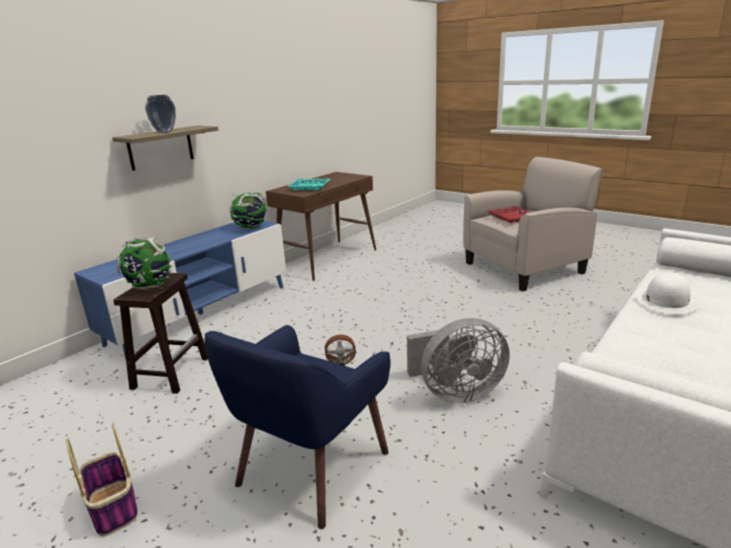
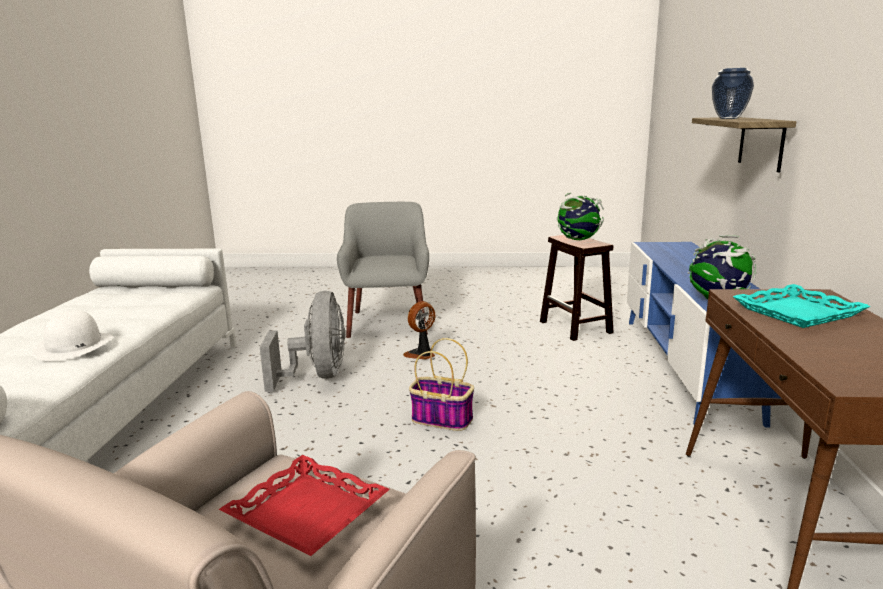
camera: 145 degrees right, 5 degrees down
basket [66,423,138,537] -> basket moved to [409,338,474,431]
blue armchair [205,325,391,529] -> grey armchair [337,202,429,338]
grey fan [407,318,510,403] -> grey fan turned 135 degrees clockwise [260,291,345,392]

